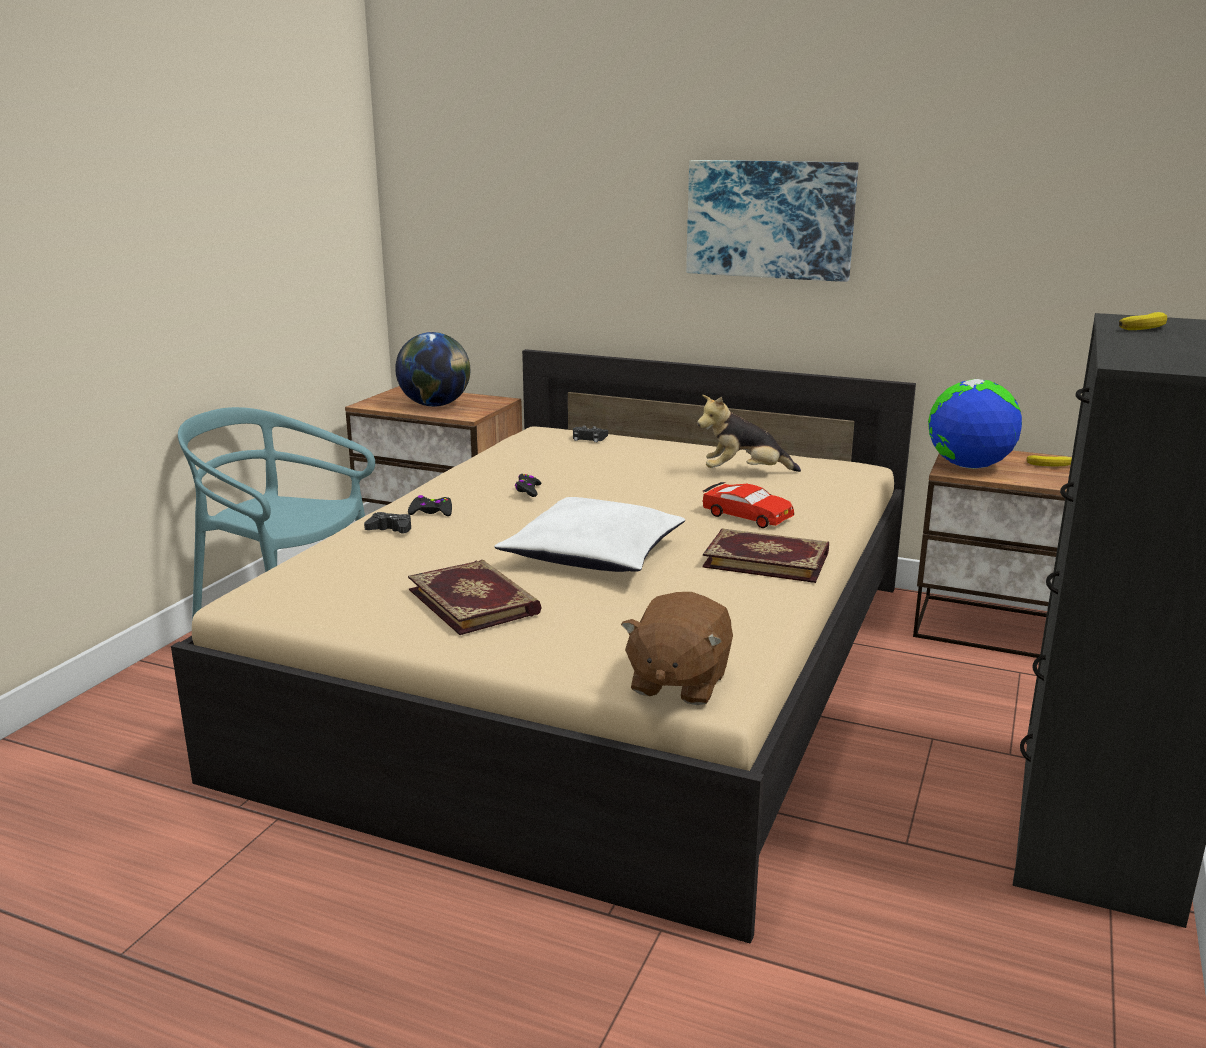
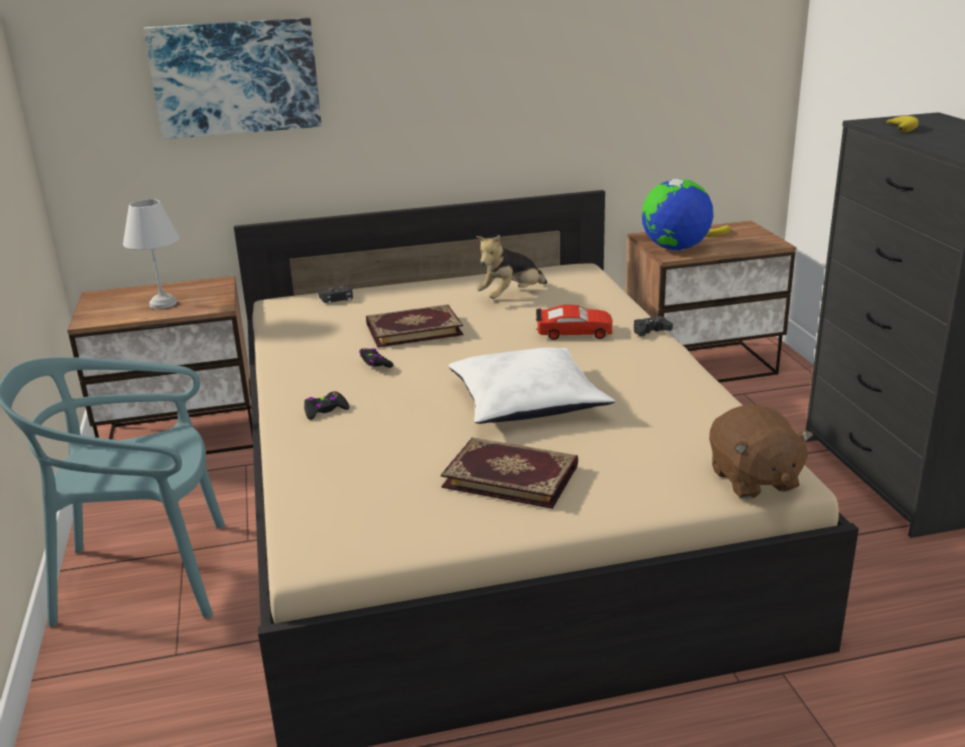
camera: 35 degrees left, 5 degrees up
black game controller [364,512,411,533] -> black game controller moved to [634,315,673,336]
globe [395,332,470,407] -> white table lamp [123,199,180,309]
picture [686,160,859,282] -> picture moved to [144,18,322,139]
book [702,528,829,583] -> book moved to [366,304,463,348]

